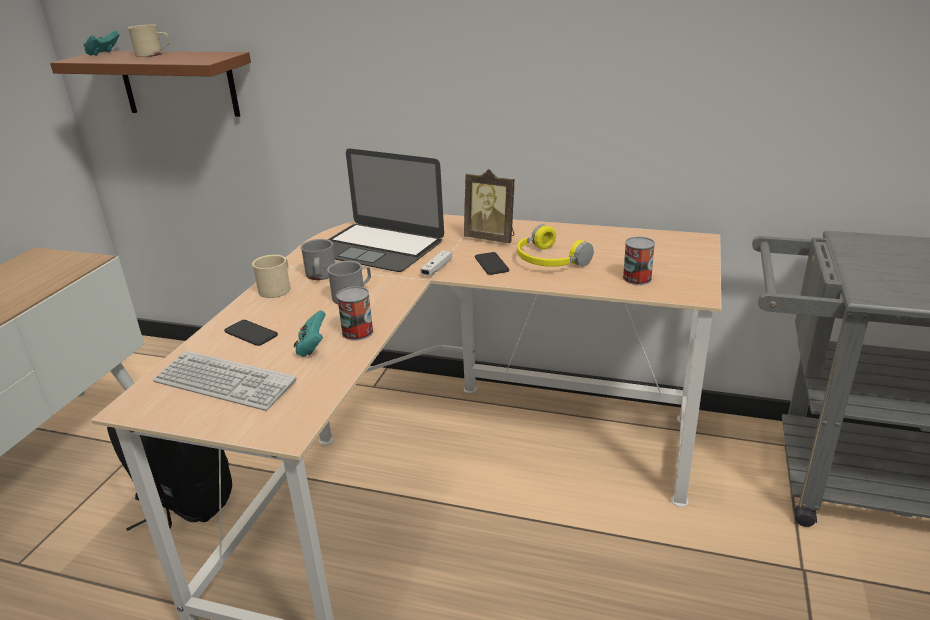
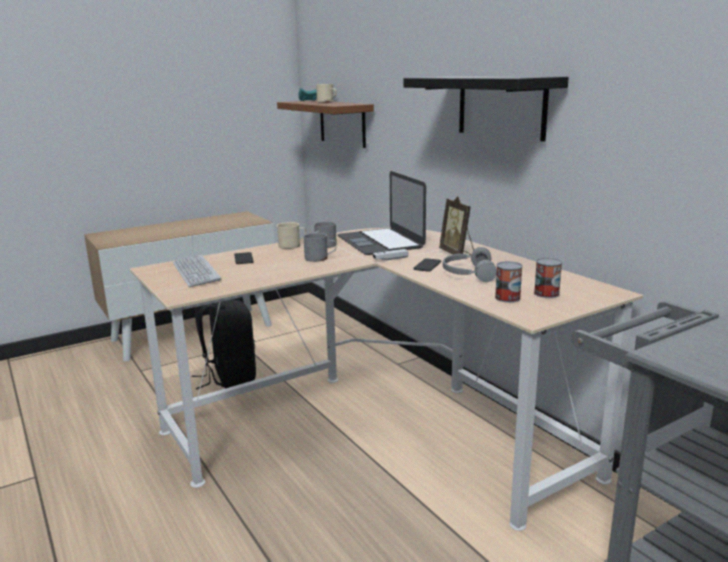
camera: 40 degrees right, 10 degrees down
turquoise game controller [294,310,326,357] -> none
can [337,286,374,341] -> can moved to [534,258,562,298]
yellow headphones [517,224,594,267] -> grey headphones [443,247,497,282]
none -> black shelf [403,77,569,142]

